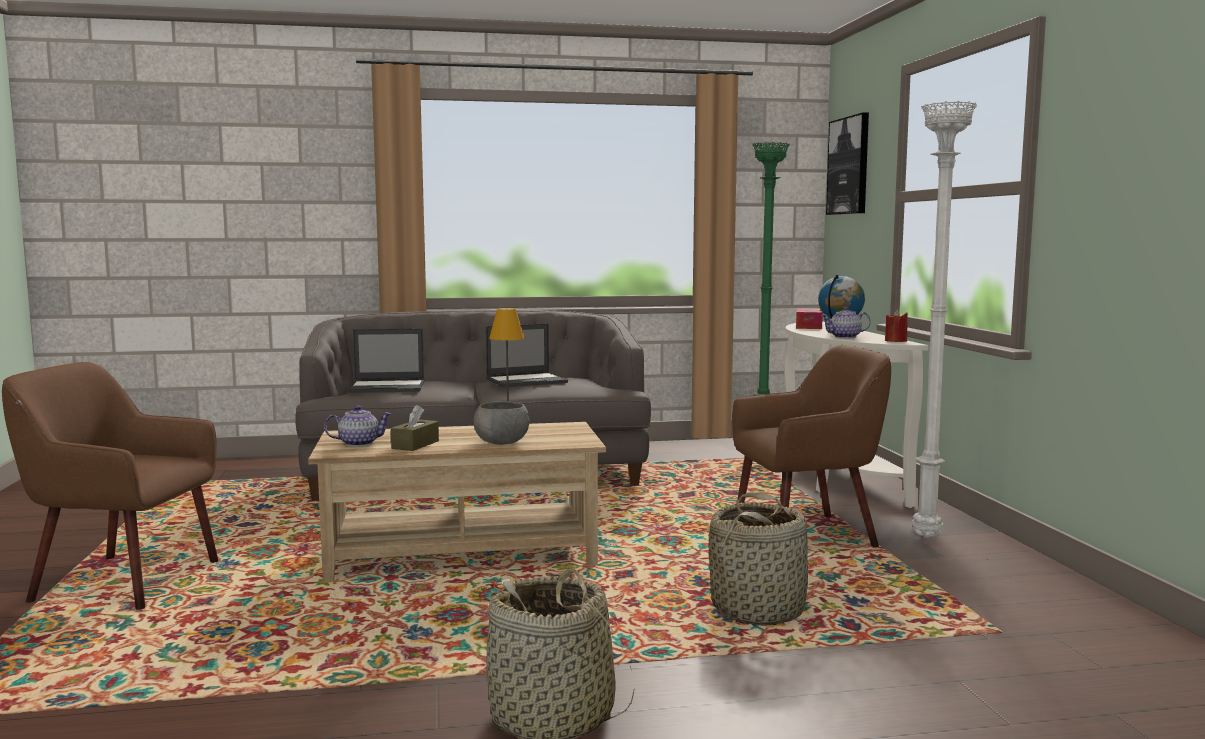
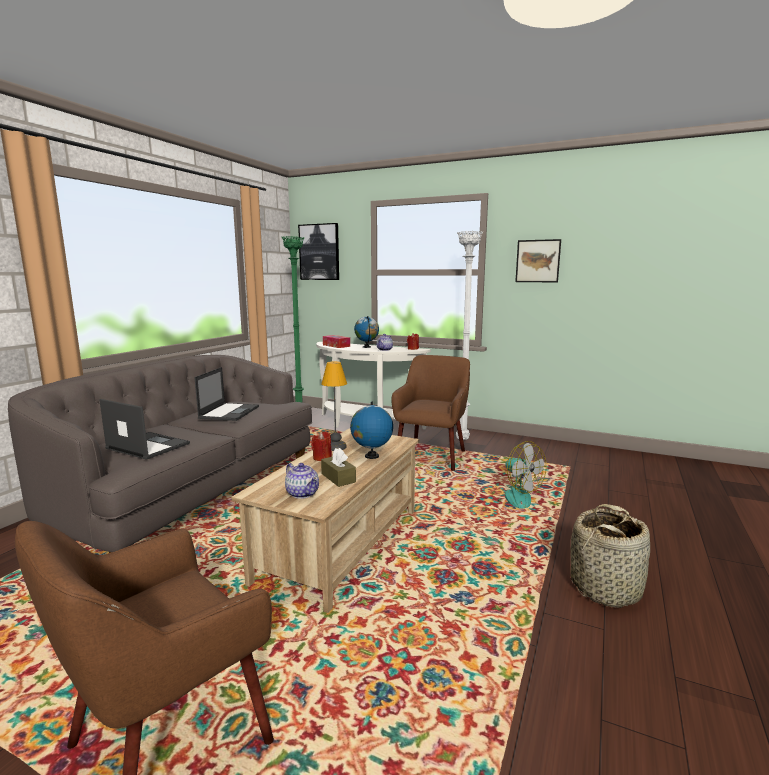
camera: 55 degrees left, 5 degrees up
teapot [324,405,392,447] -> teapot turned 120 degrees clockwise [285,463,319,499]
laptop [347,328,424,393] -> laptop turned 90 degrees counterclockwise [99,399,190,460]
grey bowl [474,401,530,445] -> globe [350,402,393,459]
basket [709,492,808,626] -> fan [497,441,547,509]
none -> red candle [311,432,332,461]
none -> picture [515,239,561,282]

